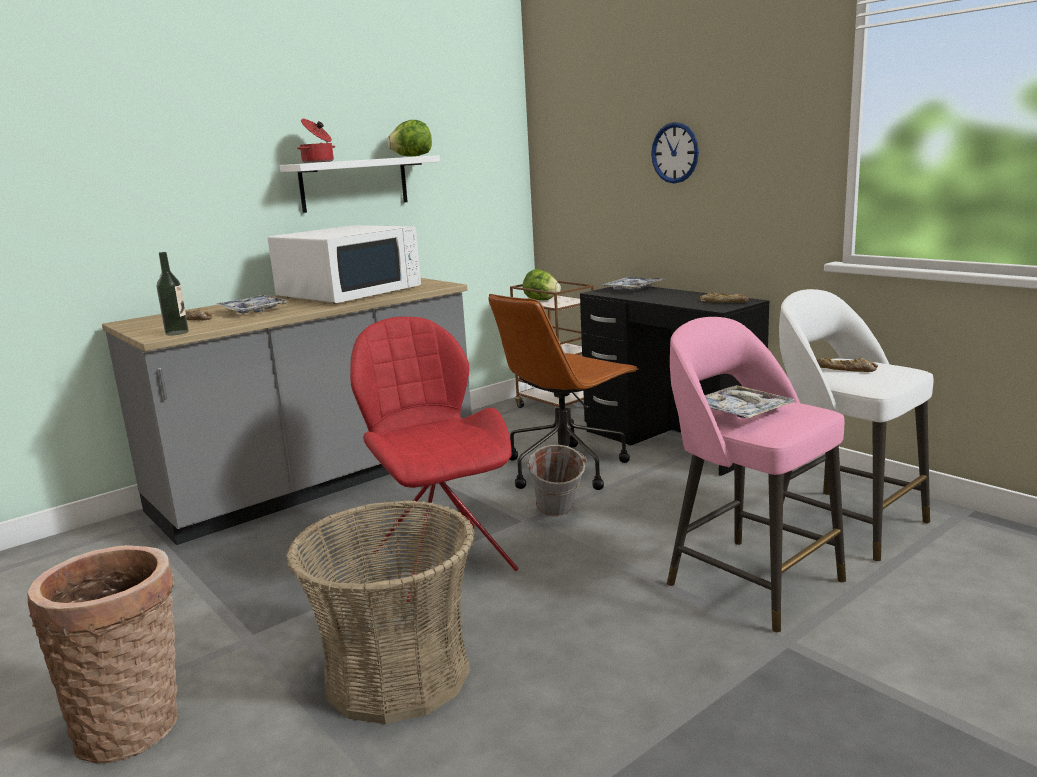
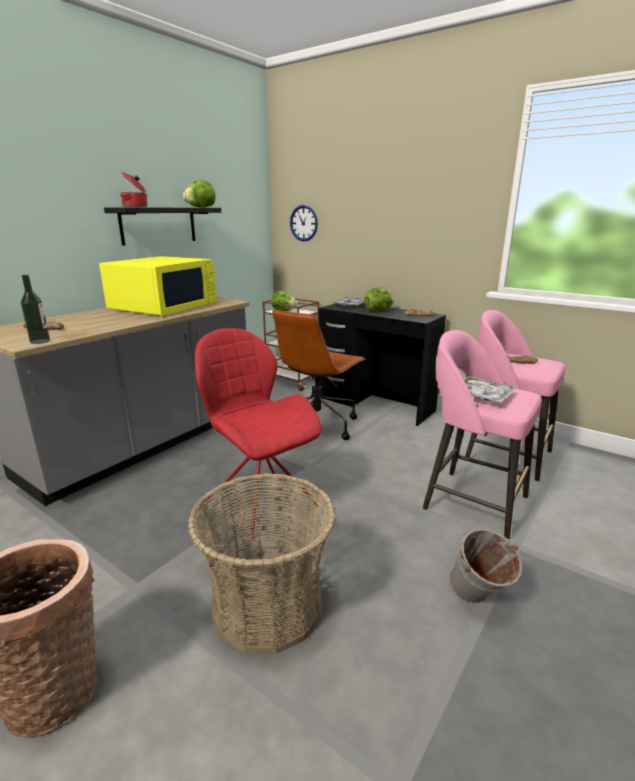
camera: 15 degrees left, 5 degrees up
tray [216,295,289,313] -> none
white microwave [268,225,421,303] -> yellow microwave [99,256,217,316]
white shelf [280,155,440,213] -> black shelf [104,207,221,246]
grey bucket [526,445,586,517] -> grey bucket moved to [450,529,522,603]
wall clock [651,122,699,183] -> wall clock moved to [290,205,318,242]
white stool [779,289,933,562] -> pink stool [465,310,565,481]
none -> lettuce [364,287,394,311]

